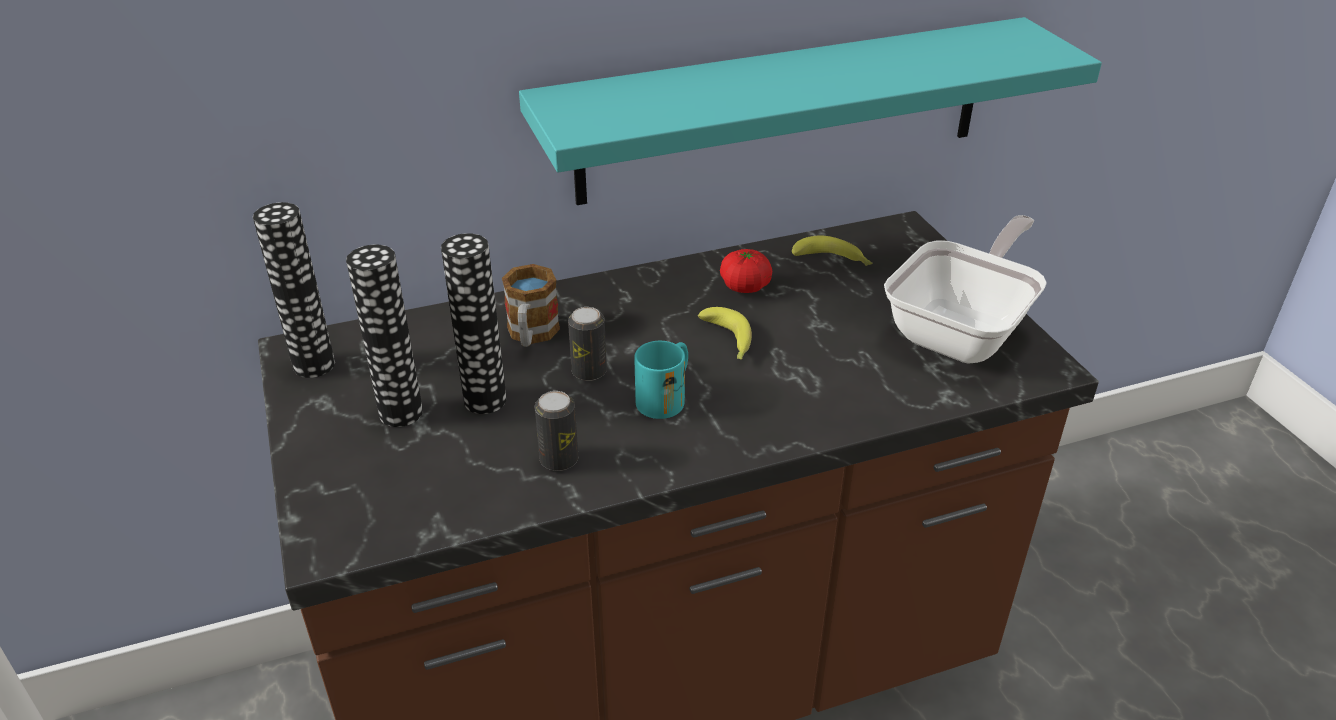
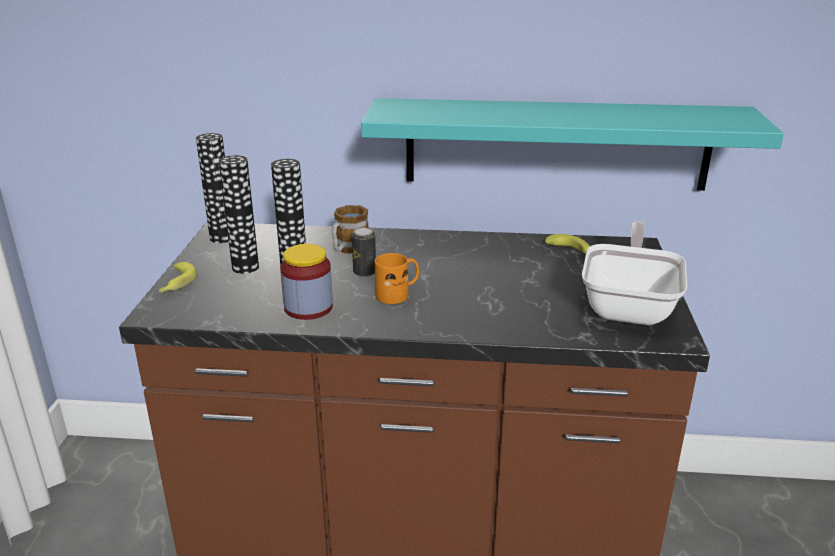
camera: 25 degrees right, 10 degrees down
can [535,391,578,471] -> jar [280,244,333,320]
turquoise mug [634,341,688,419] -> orange mug [375,253,419,304]
banana [698,307,752,360] -> banana moved to [159,262,197,293]
tomato [720,249,772,293] -> none
frying pan [884,215,1047,364] -> frying pan turned 45 degrees counterclockwise [582,221,687,325]

